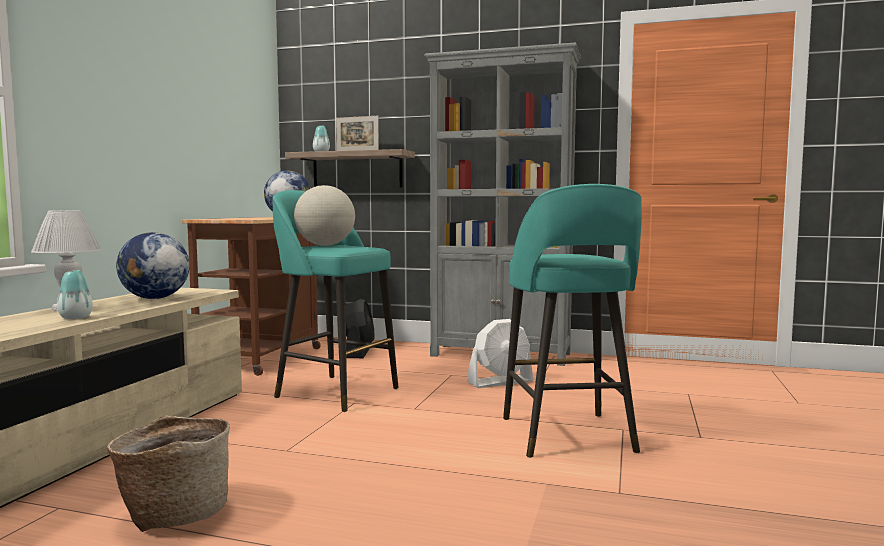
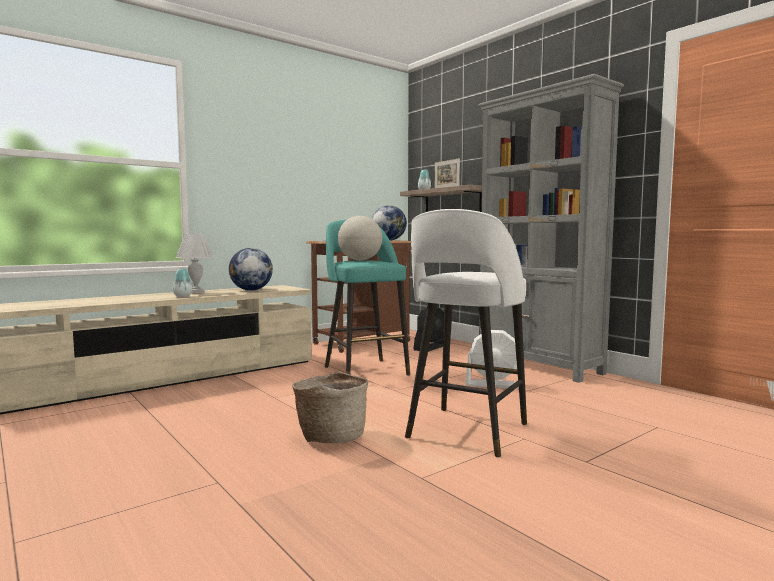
camera: 35 degrees right, 0 degrees up
basket [107,415,230,532] -> basket moved to [292,371,368,443]
turquoise stool [503,184,642,458] -> white stool [405,209,527,458]

